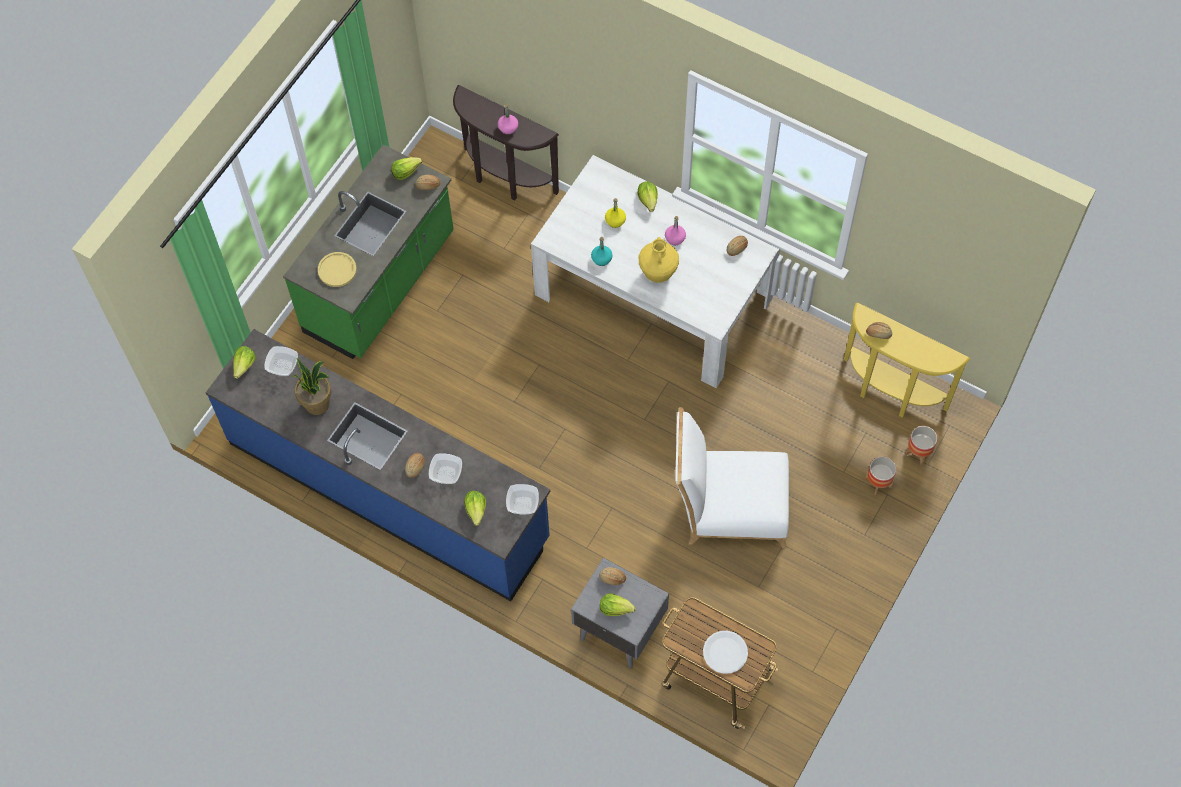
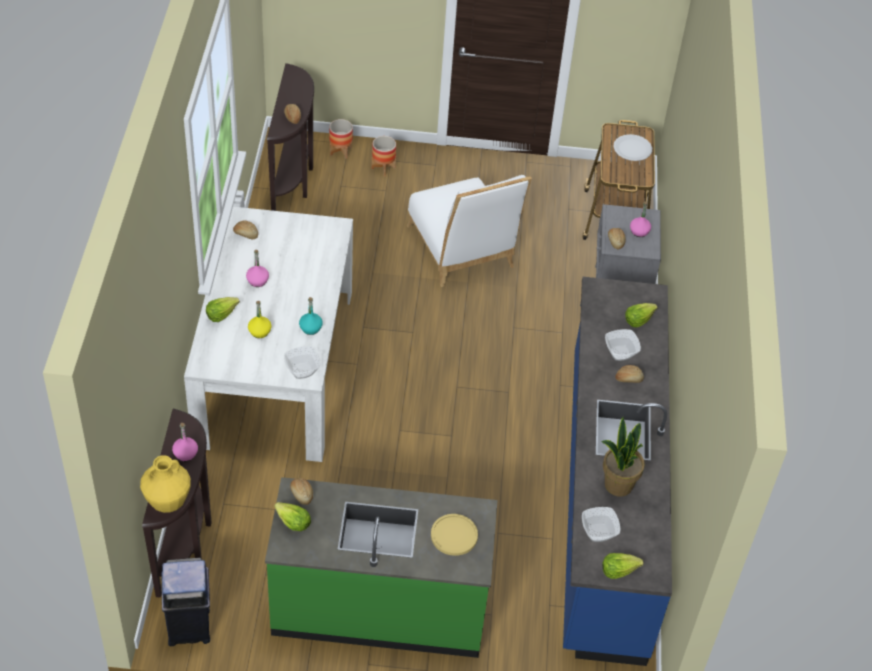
camera: 120 degrees left, 15 degrees down
bowl [506,484,539,514] -> bowl moved to [284,346,320,379]
lettuce [600,593,636,616] -> pink bottle [630,201,651,237]
yellow vase [639,237,679,283] -> yellow vase moved to [140,455,191,513]
yellow console table [844,303,970,418] -> brown console table [267,63,314,211]
none -> blue trash can [161,558,210,646]

